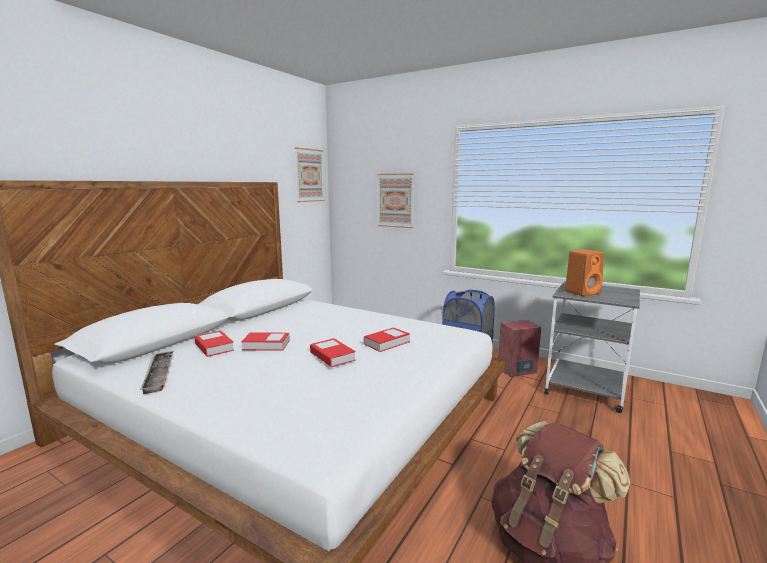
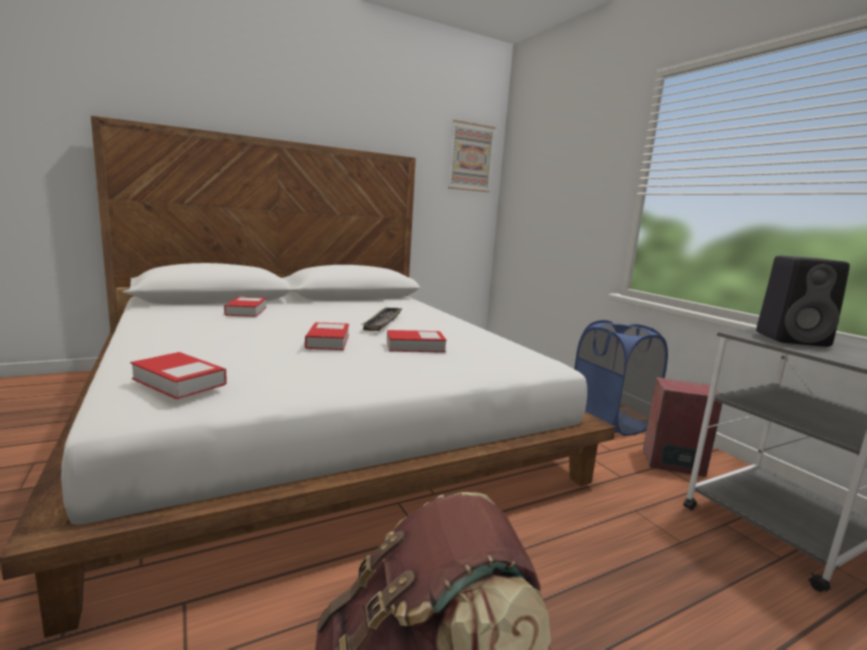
camera: 30 degrees right, 0 degrees up
tray [140,351,173,394] -> tray moved to [361,307,403,331]
book [241,332,290,351] -> book moved to [130,352,227,399]
picture [378,173,414,228] -> none
orange speaker [565,249,604,296] -> black speaker [756,256,850,347]

